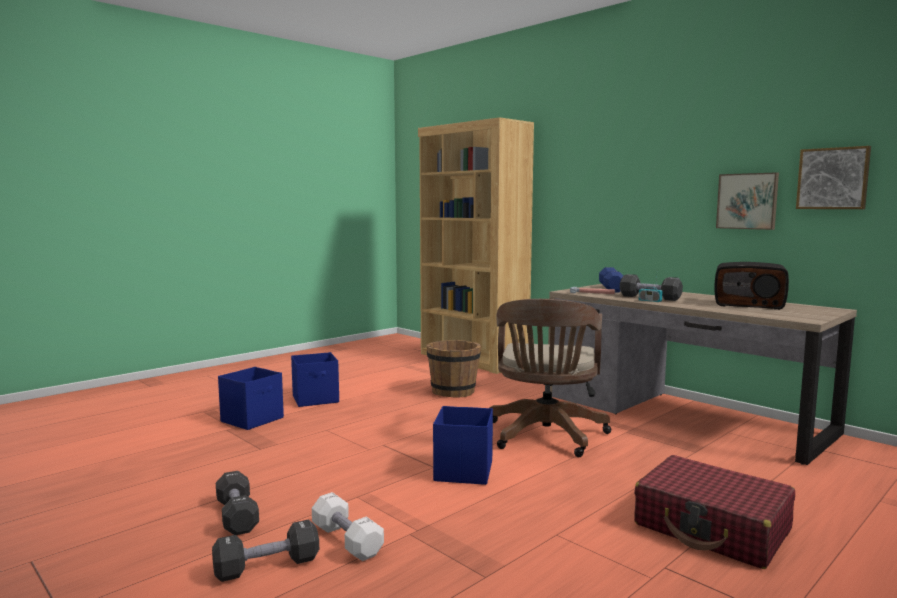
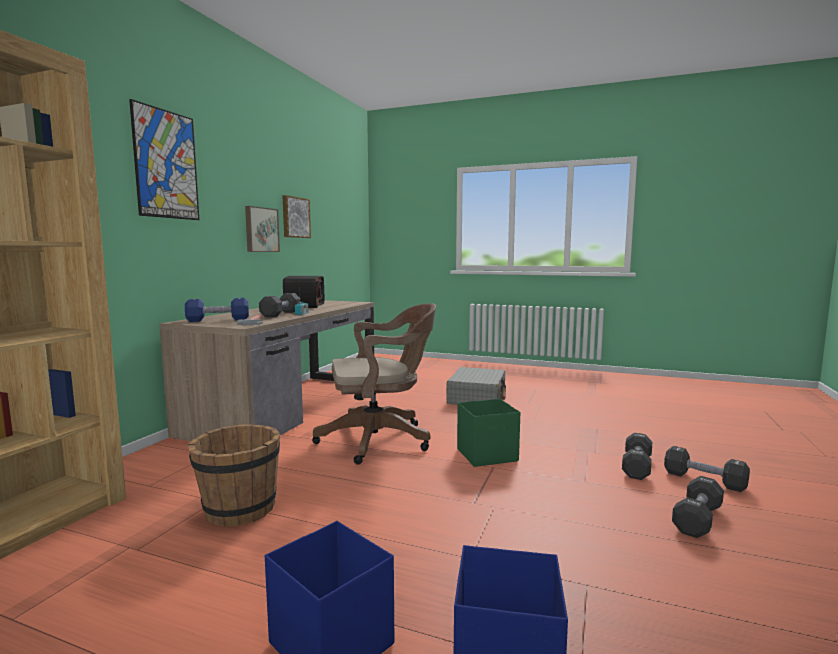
camera: 115 degrees left, 0 degrees up
white dumbbell [312,492,384,561] -> black dumbbell [622,433,652,480]
blue storage box [433,406,493,485] -> green storage box [457,399,520,467]
red suitcase [634,455,795,569] -> grey suitcase [446,367,506,405]
none -> picture [129,99,200,220]

